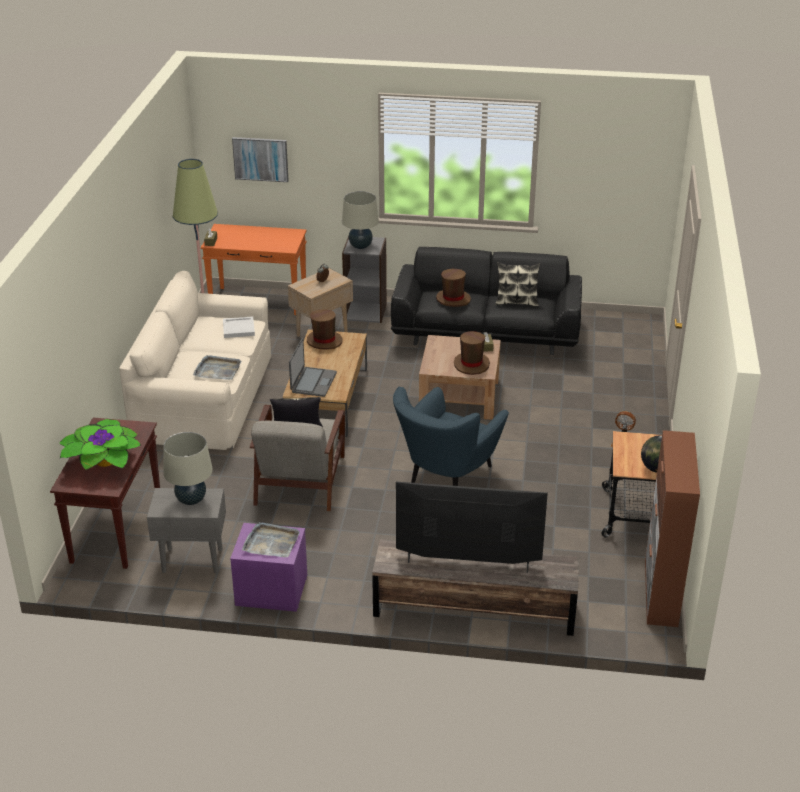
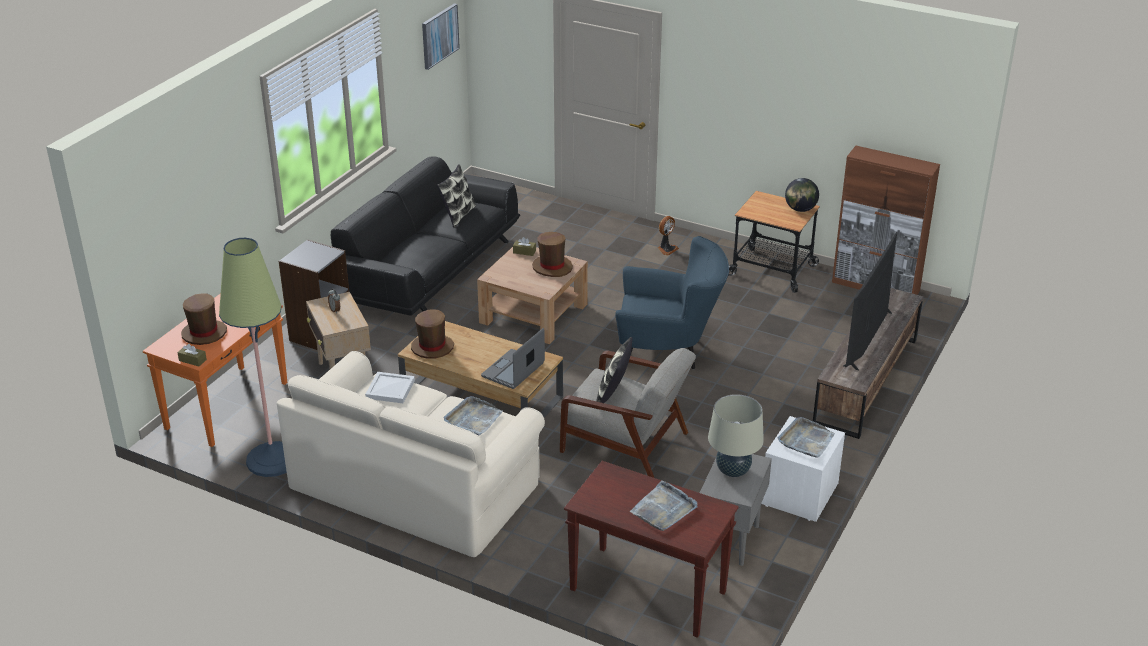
camera: 70 degrees left, 0 degrees up
potted plant [60,419,141,470] -> grey tray [630,480,698,531]
purple nightstand [230,523,307,612] -> white nightstand [761,416,845,522]
picture [232,137,289,182] -> picture moved to [422,3,460,70]
laptop [289,338,337,397] -> laptop turned 90 degrees counterclockwise [481,328,545,389]
beige table lamp [342,191,379,249] -> none
blue armchair [393,387,509,486] -> blue armchair turned 45 degrees counterclockwise [615,236,729,370]
brown hat [436,269,471,307] -> brown hat moved to [181,293,227,345]

